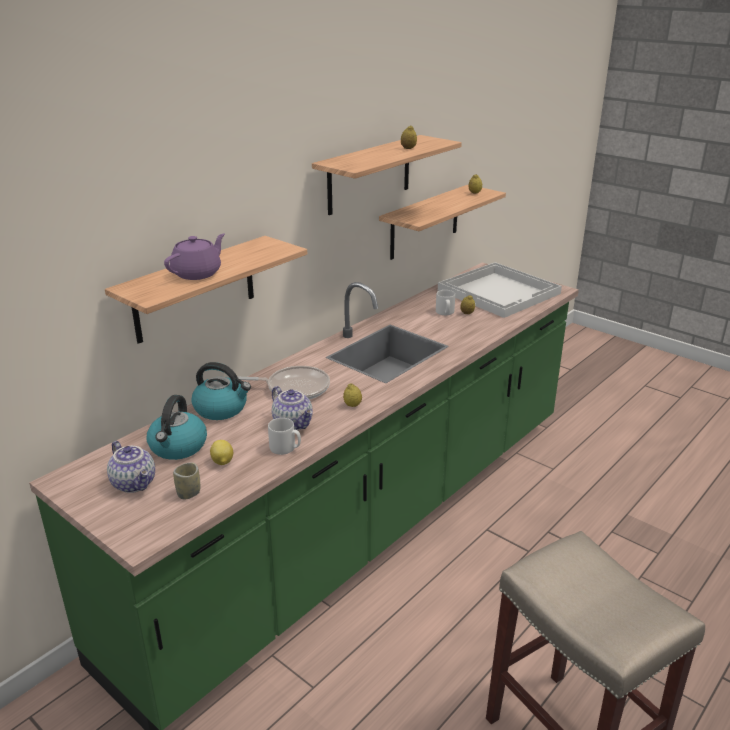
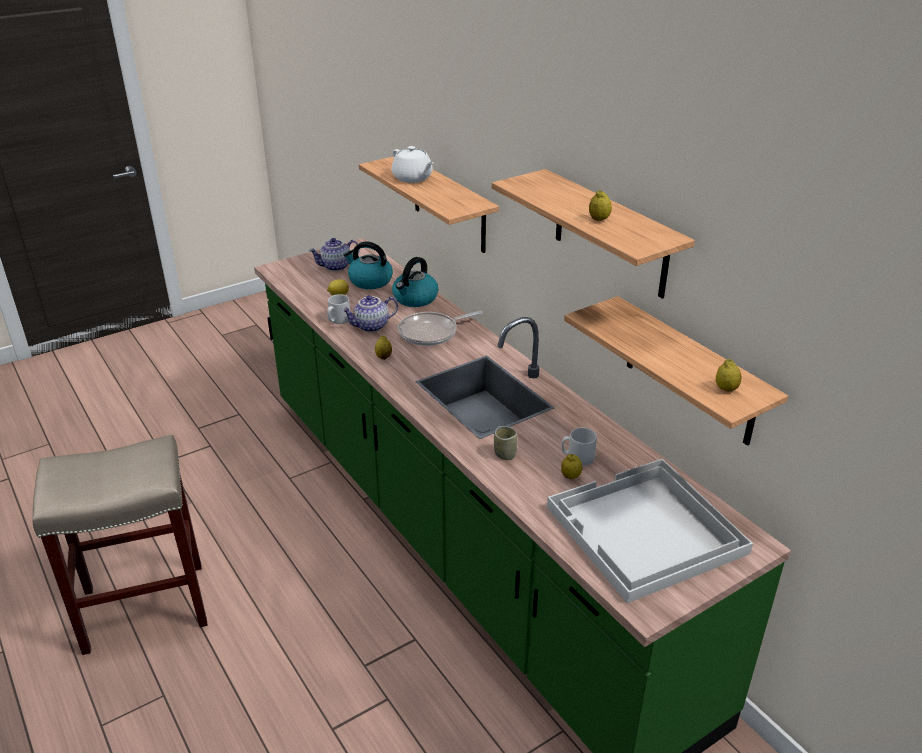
camera: 105 degrees right, 5 degrees up
purple teapot [164,234,225,280] -> white teapot [391,146,433,183]
cup [173,462,200,499] -> cup moved to [494,426,518,460]
frying pan [237,366,330,400] -> frying pan turned 45 degrees clockwise [398,311,483,346]

